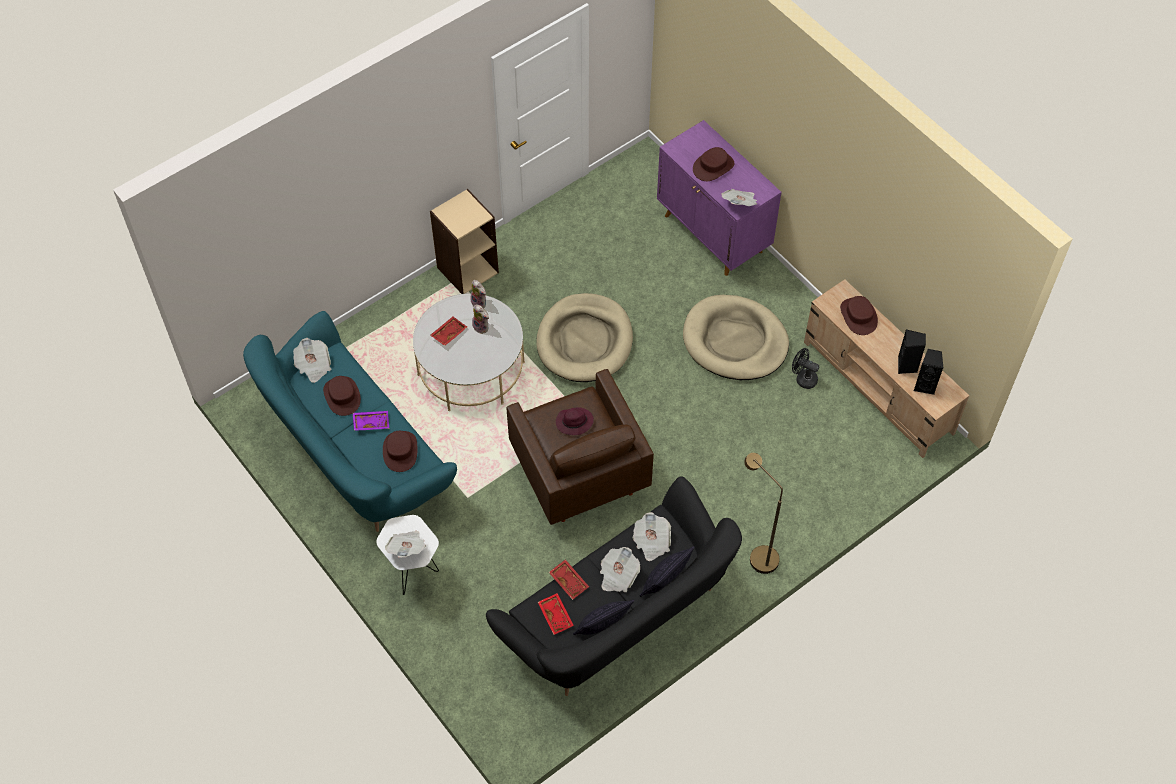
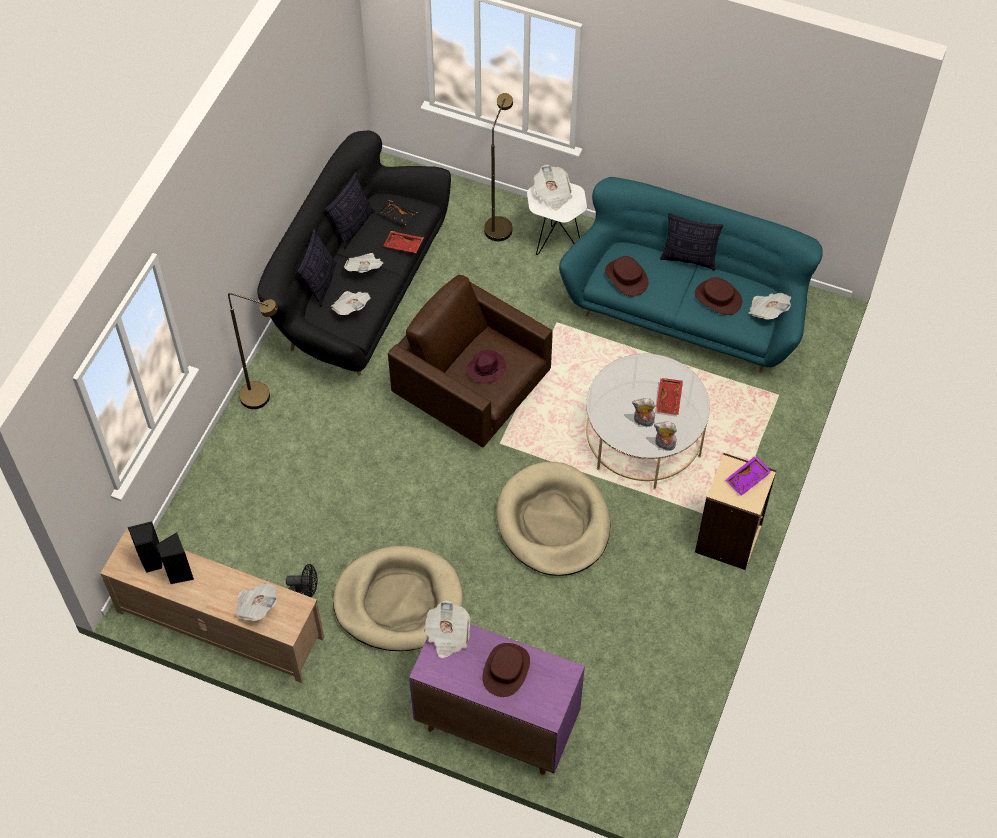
camera: 150 degrees right, 0 degrees up
purple tray [353,411,389,431] -> purple tray moved to [725,456,772,496]
red tray [538,593,574,635] -> black tray [377,200,417,226]
brown hat [840,296,878,335] -> newspaper [235,583,277,621]
none -> brown floor lamp [484,93,513,241]
none -> pillow [660,213,723,271]

